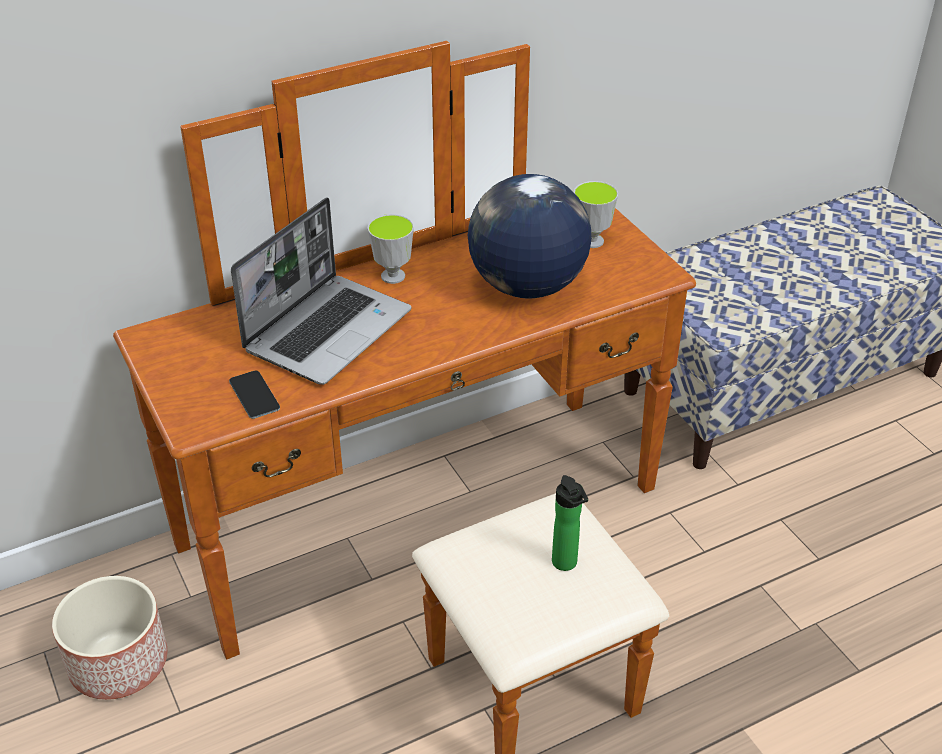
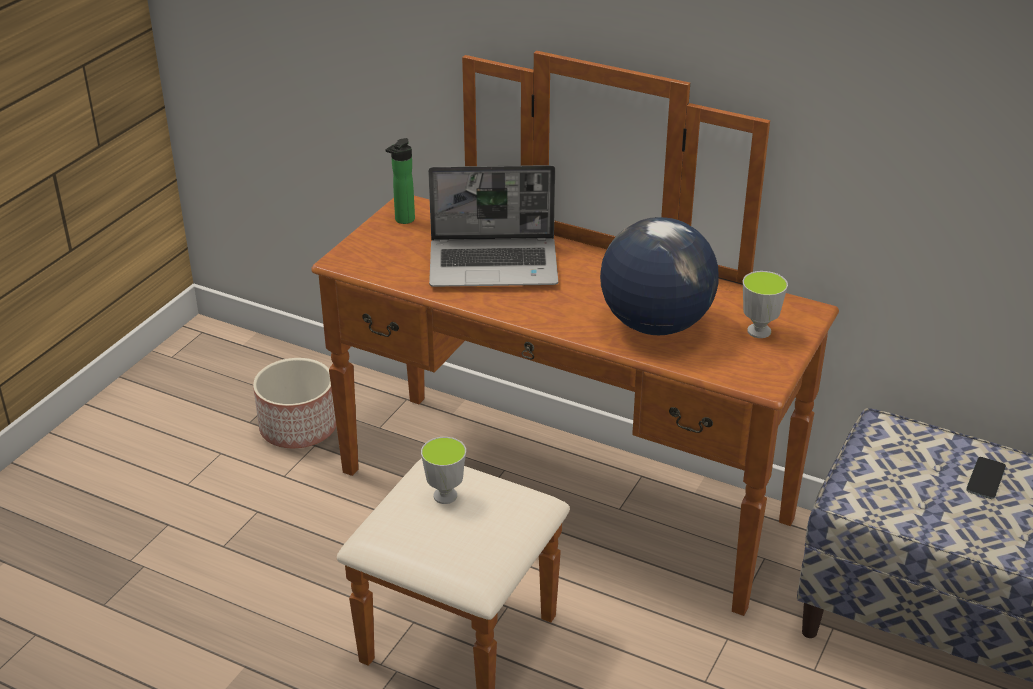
camera: 55 degrees right, 5 degrees down
phone [229,371,280,419] -> phone moved to [966,457,1006,499]
cup [368,214,414,284] -> cup moved to [421,437,466,504]
bottle [552,475,588,571] -> bottle moved to [385,138,415,224]

